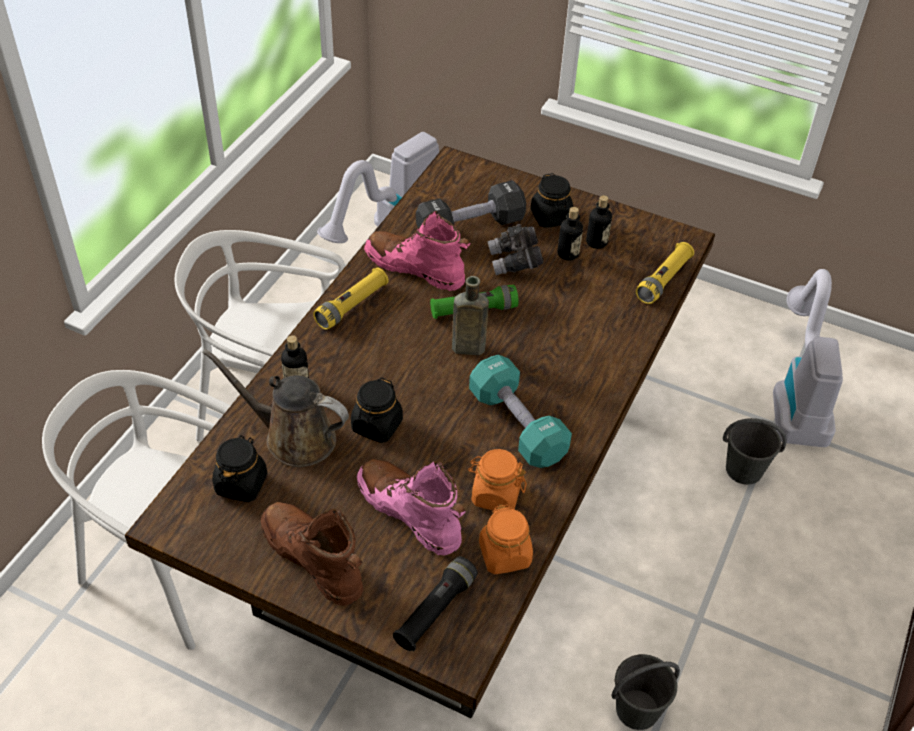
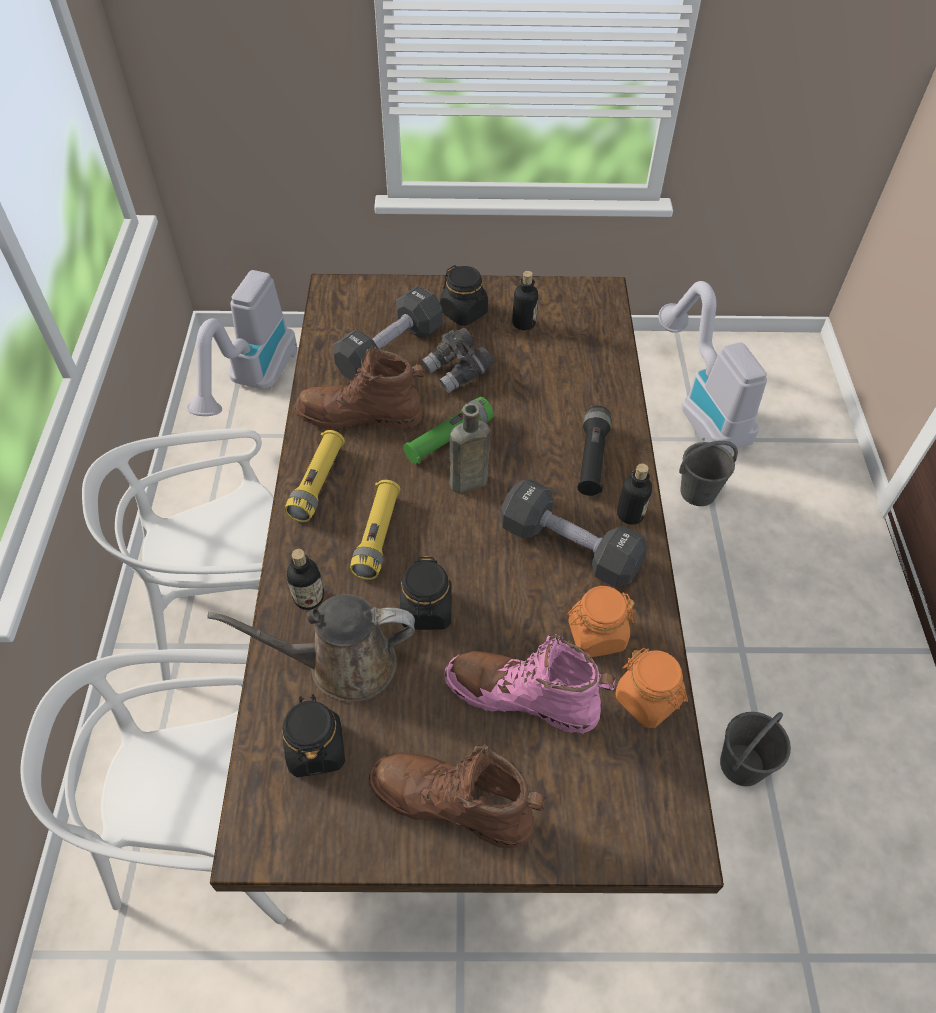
camera: 25 degrees left, 5 degrees up
pink boot [364,211,470,291] -> brown boot [294,345,425,429]
black flashlight [393,556,478,651] -> black flashlight moved to [577,406,611,496]
turquoise dumbbell [469,355,572,468] -> black dumbbell [501,480,647,588]
bottle [557,207,583,261] -> bottle moved to [617,463,652,525]
yellow flashlight [636,242,694,304] -> yellow flashlight moved to [350,480,400,580]

